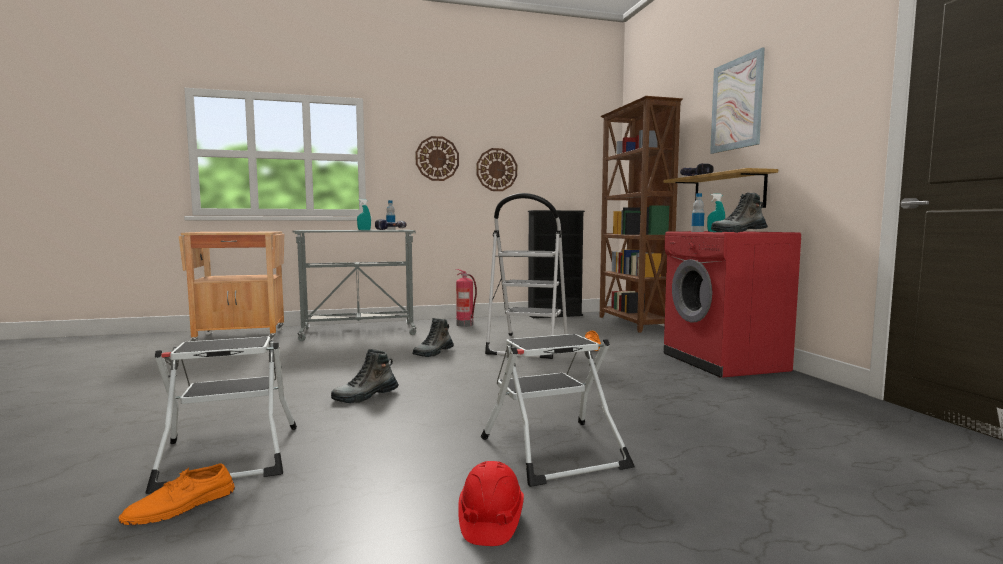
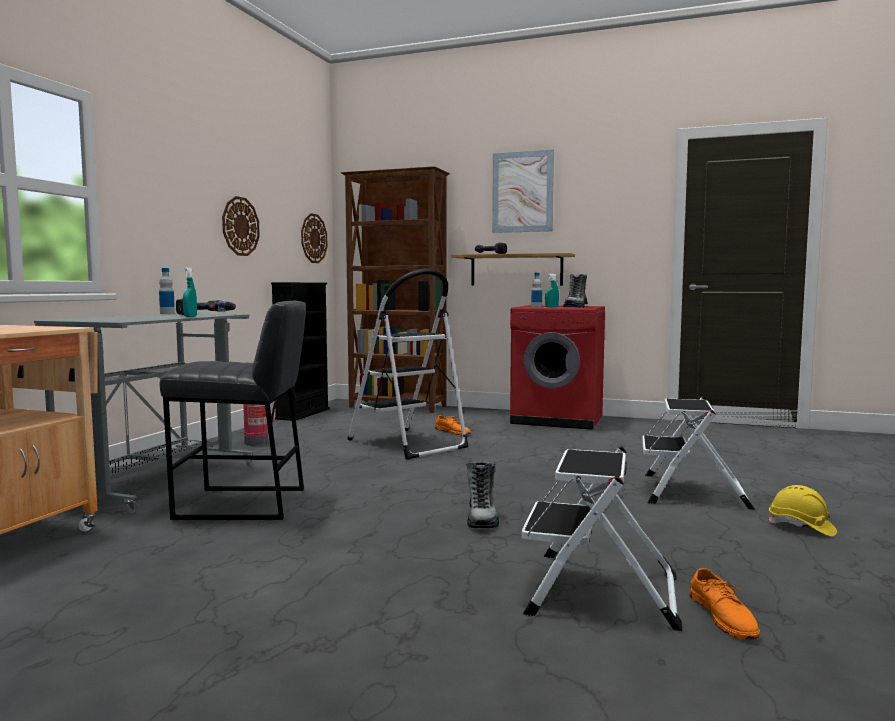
camera: 55 degrees left, 0 degrees up
boot [413,318,454,357] -> none
wall clock [415,136,459,181] -> wall clock moved to [301,213,327,263]
red hard hat [458,461,524,546] -> yellow hard hat [768,485,837,537]
none -> grey stool [160,301,306,520]

